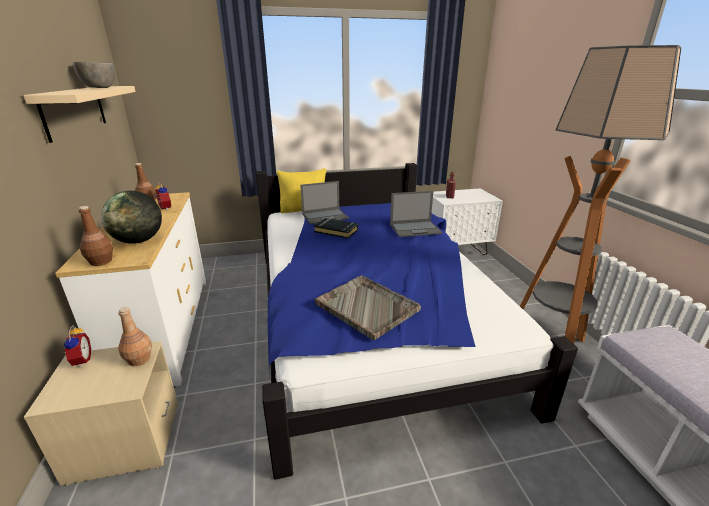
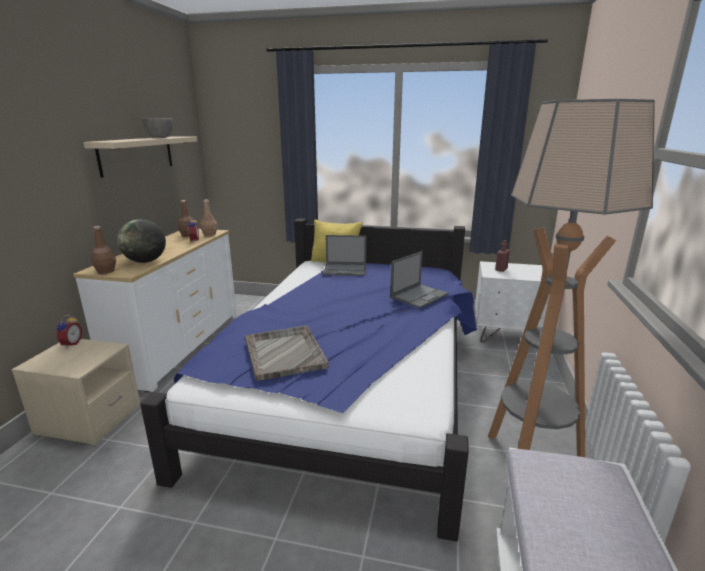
camera: 25 degrees right, 5 degrees down
brown bottle [118,307,152,366] -> brown bottle moved to [200,199,218,236]
black book [314,218,358,239] -> none
laptop [390,191,442,237] -> laptop turned 60 degrees counterclockwise [390,251,449,308]

